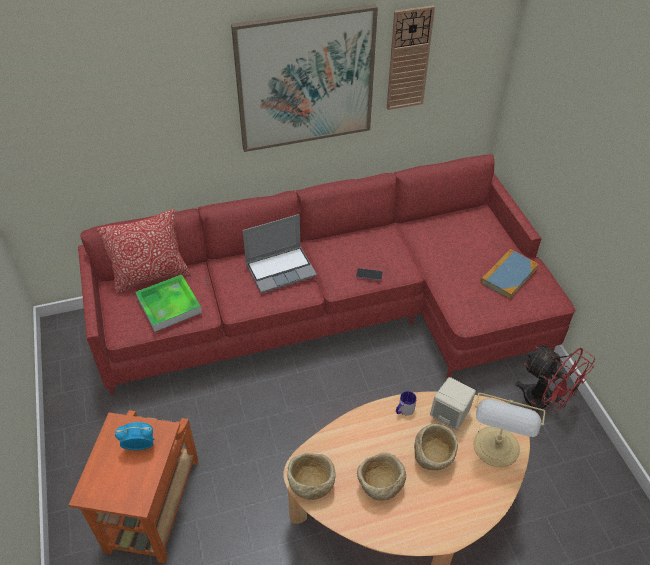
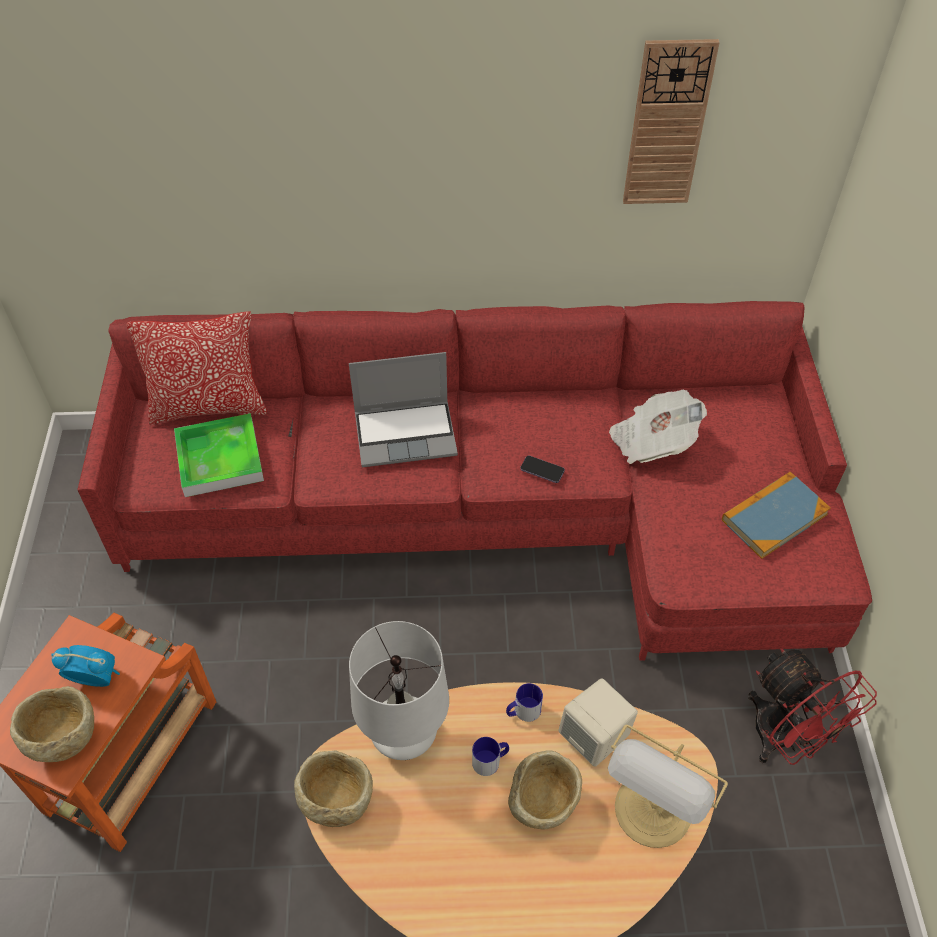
camera: 15 degrees right, 5 degrees up
picture [231,4,378,152] -> none
beige bowl [357,452,406,501] -> beige bowl moved to [10,686,94,762]
none -> white table lamp [349,621,449,760]
none -> mug [472,737,509,776]
none -> newspaper [609,390,707,464]

